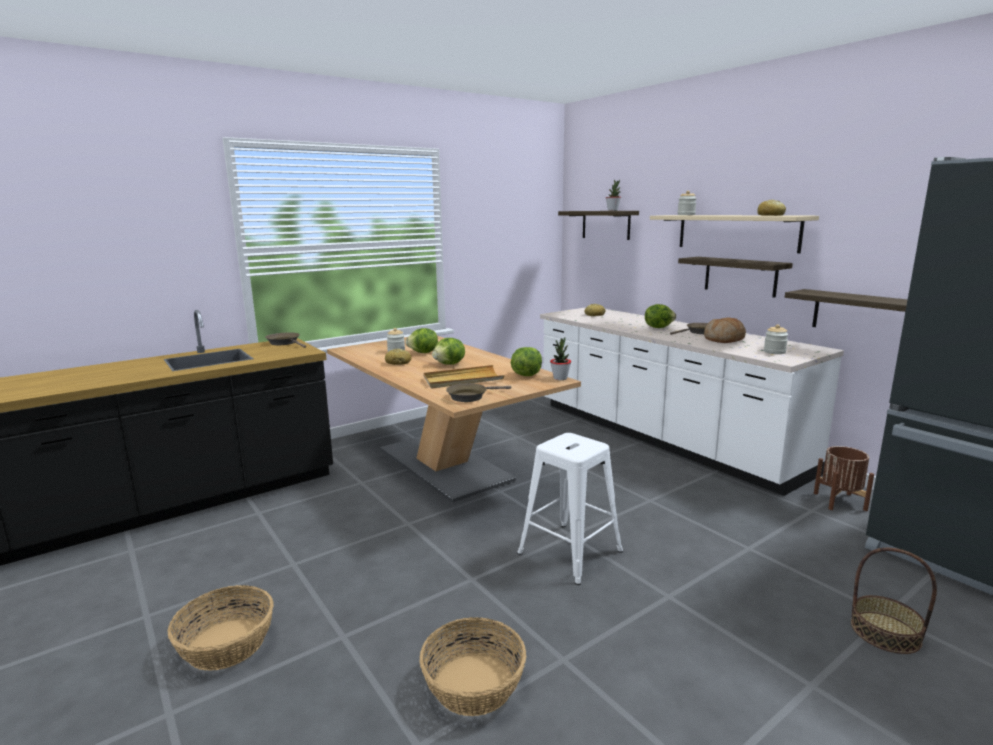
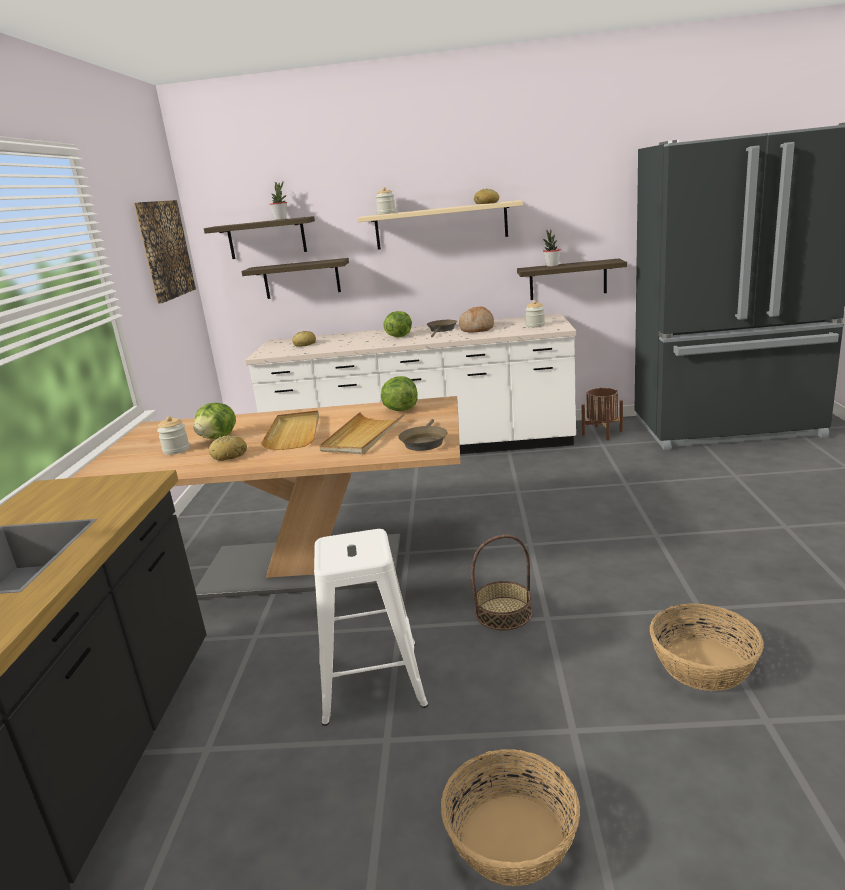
camera: 50 degrees left, 5 degrees up
brown frying pan [265,332,306,348] -> none
lettuce [432,338,465,365] -> beige tray [261,410,319,450]
white stool [517,433,623,585] -> white stool moved to [314,529,428,726]
potted plant [550,337,571,380] -> potted plant moved to [543,230,561,267]
shelf [678,257,793,297] -> shelf moved to [241,258,349,299]
basket [851,548,937,654] -> basket moved to [471,535,532,631]
none -> picture [134,200,196,304]

